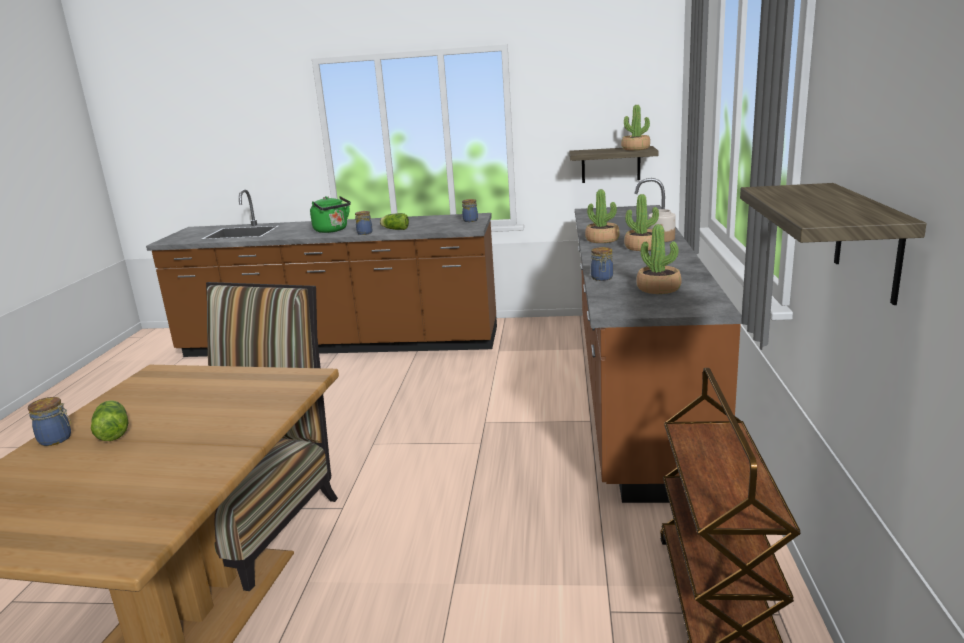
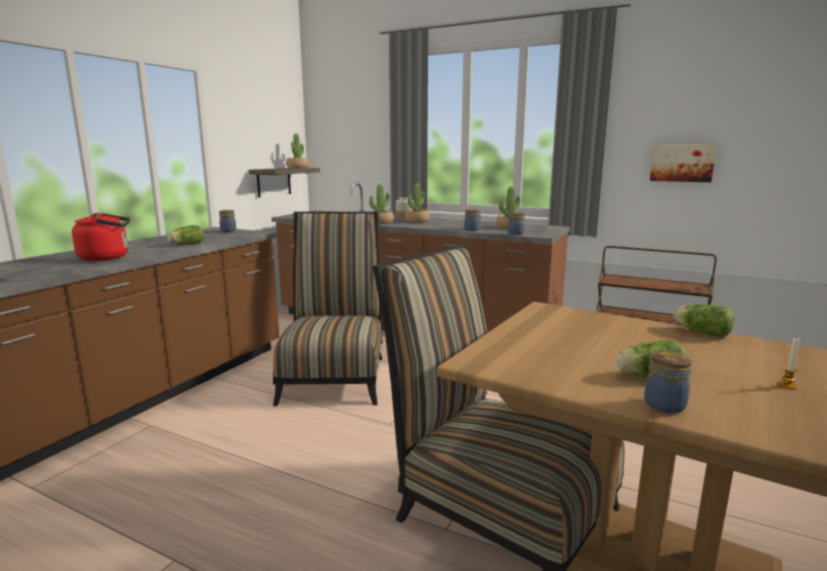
camera: 70 degrees left, 5 degrees down
green kettle [310,196,351,233] -> red kettle [72,213,130,261]
jar [355,211,372,235] -> jar moved to [507,211,525,235]
shelf [740,183,926,305] -> picture [650,144,717,182]
none -> chair [273,212,382,406]
none -> lettuce [674,304,734,337]
none -> candle [777,338,800,390]

